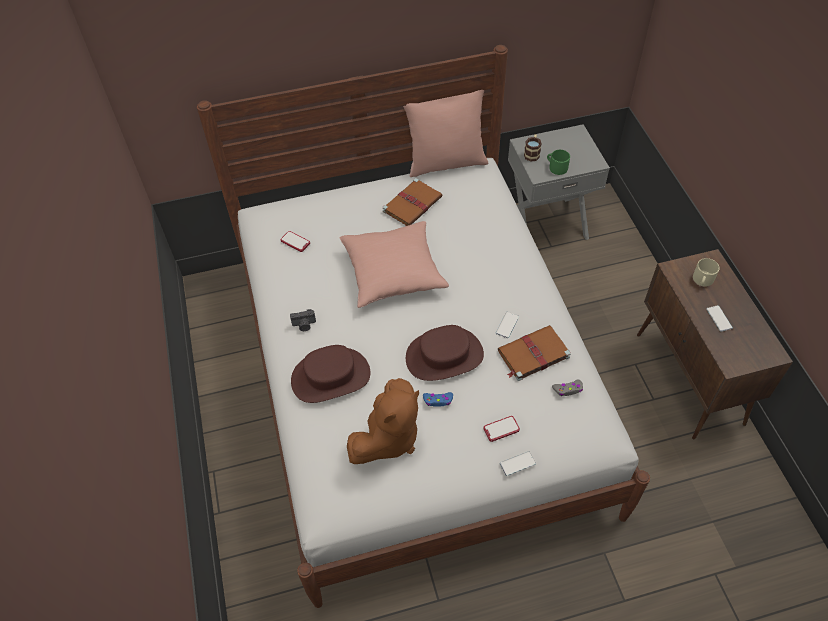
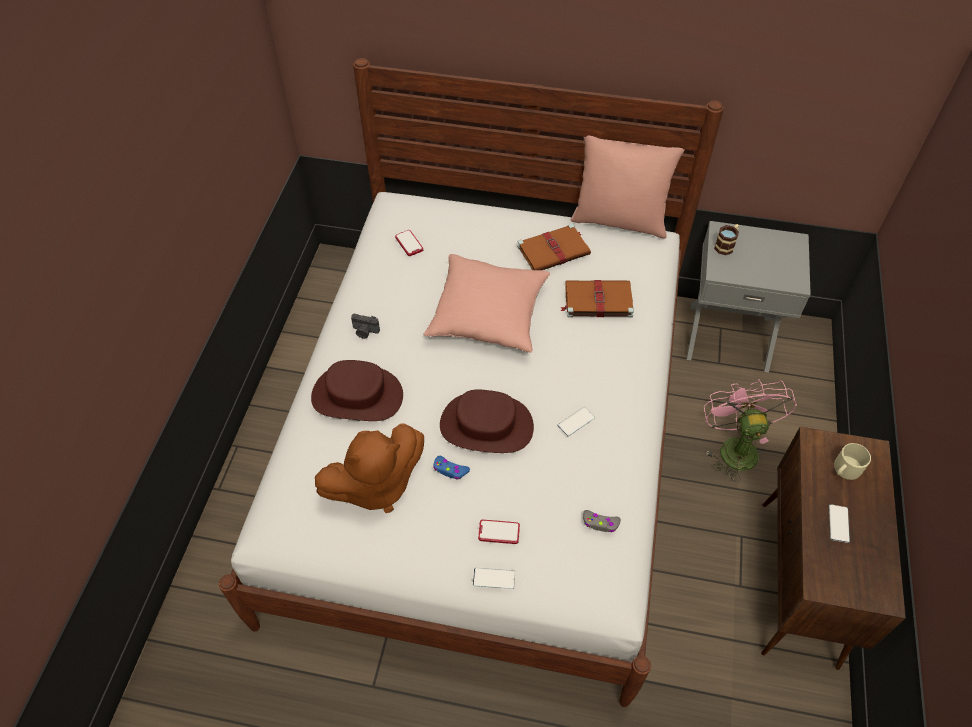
camera: 25 degrees right, 0 degrees up
brown book [498,325,571,381] -> brown book moved to [561,280,634,317]
green mug [547,150,570,175] -> none
none -> pink fan [704,379,797,482]

